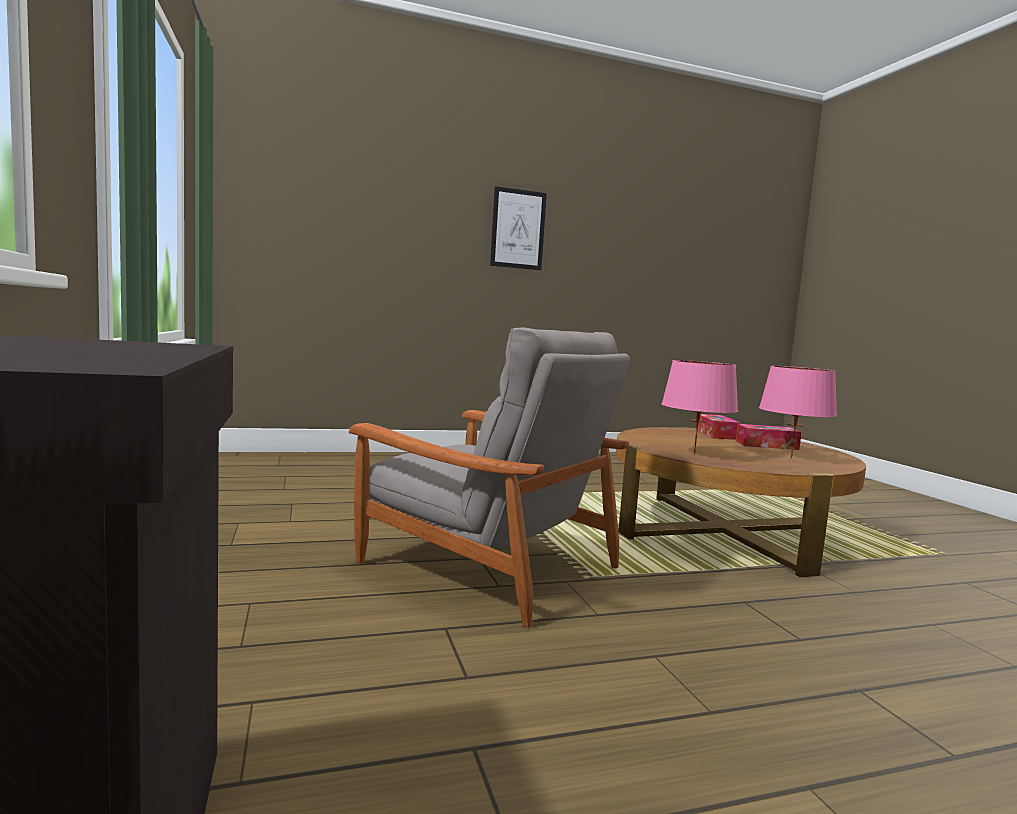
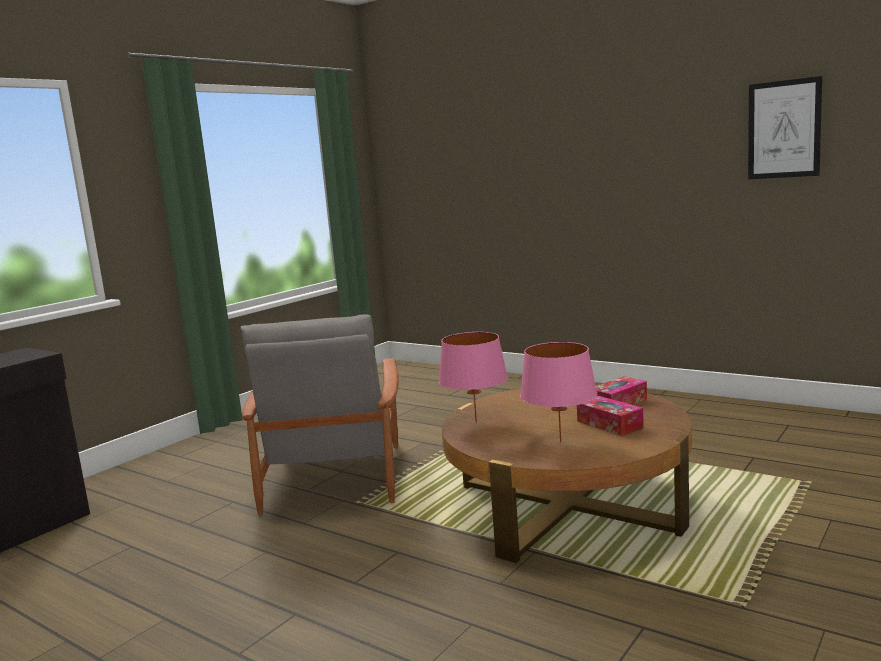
camera: 55 degrees right, 5 degrees up
picture [490,186,547,270] -> picture moved to [748,76,822,179]

